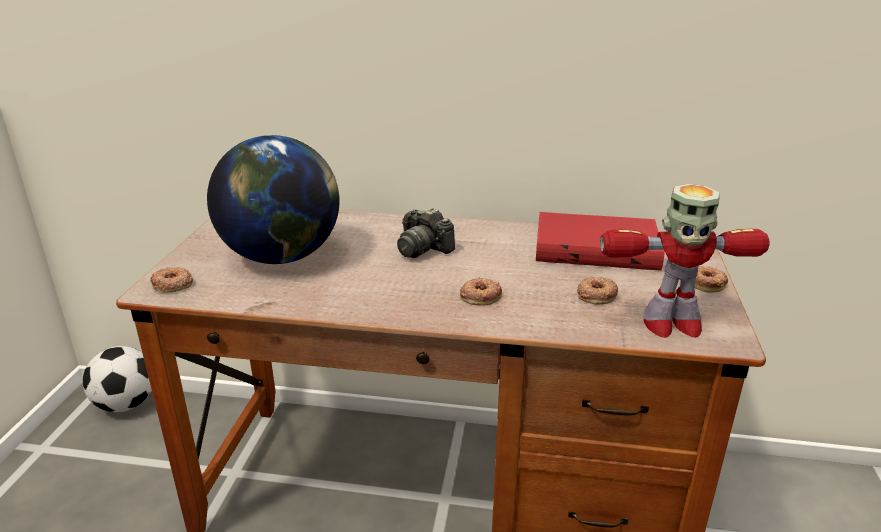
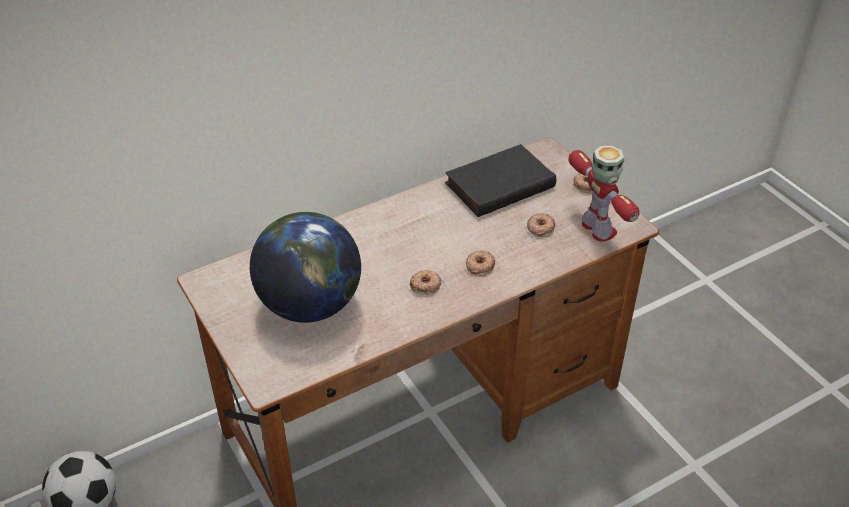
camera: 40 degrees left, 15 degrees up
donut [150,267,193,293] -> donut moved to [410,270,442,295]
camera [397,208,455,258] -> none
red book [536,212,665,270] -> black book [445,144,556,217]
toy robot [600,184,770,338] -> toy robot turned 75 degrees counterclockwise [569,146,639,242]

